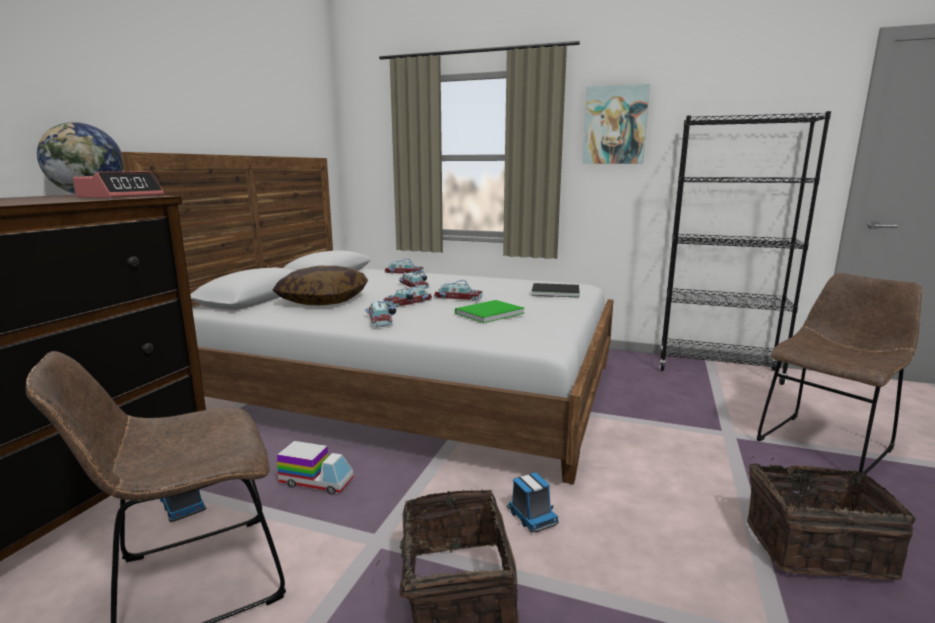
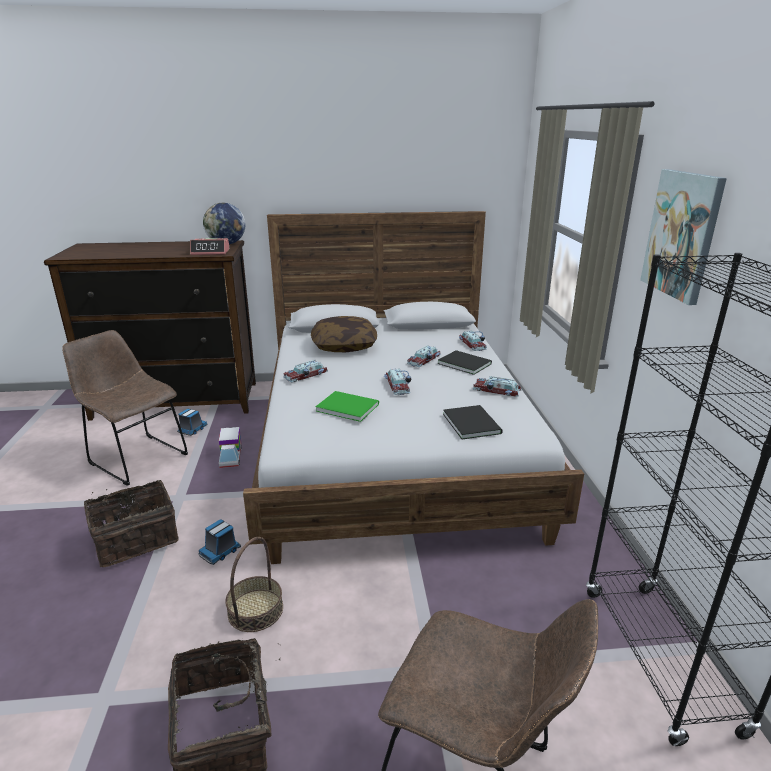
camera: 65 degrees right, 10 degrees up
toy car [383,286,432,307] -> toy car moved to [473,376,521,397]
none -> basket [225,537,283,632]
none -> black book [438,350,492,375]

